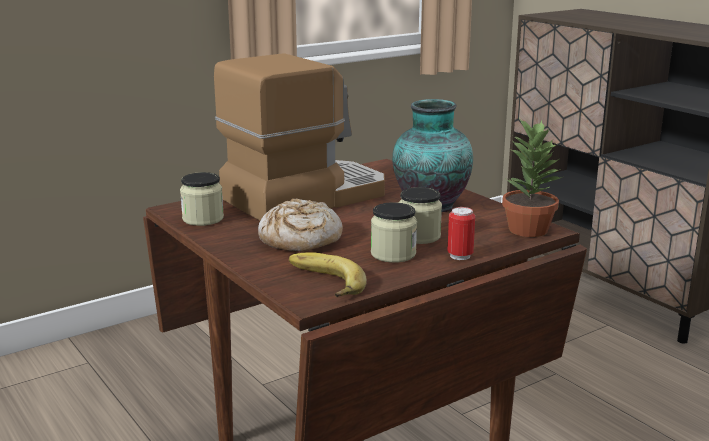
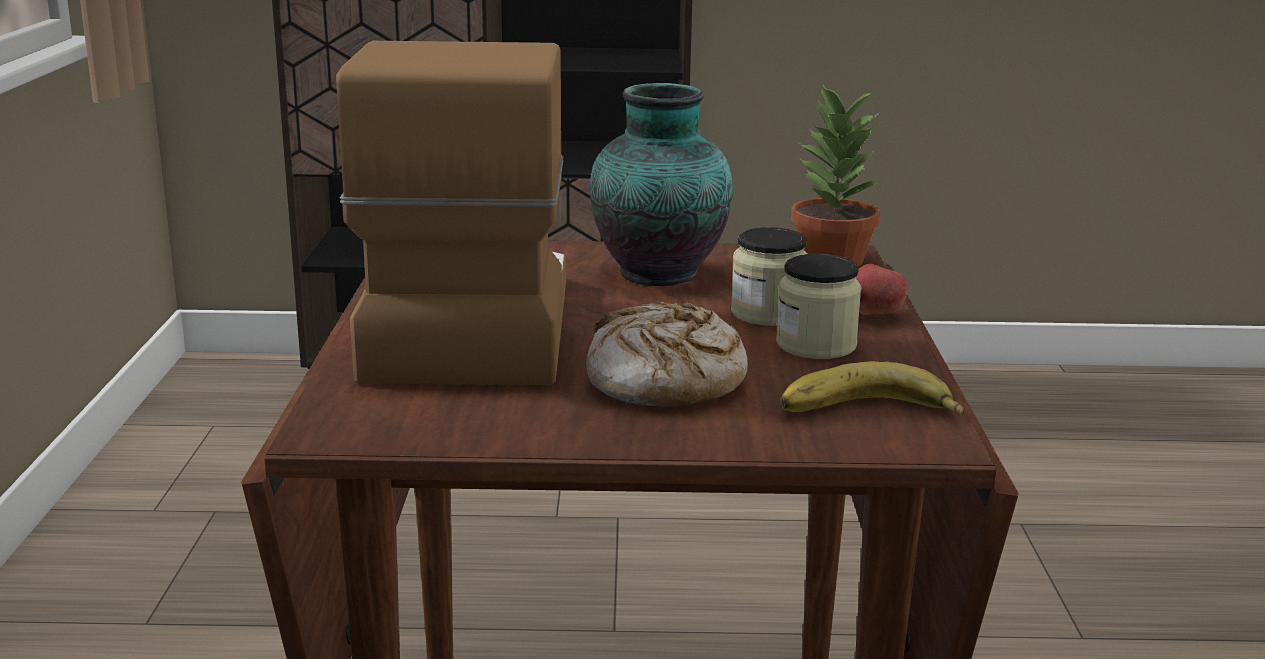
camera: 55 degrees left, 0 degrees up
jar [180,172,224,226] -> none
can [447,207,475,260] -> apple [856,264,908,315]

